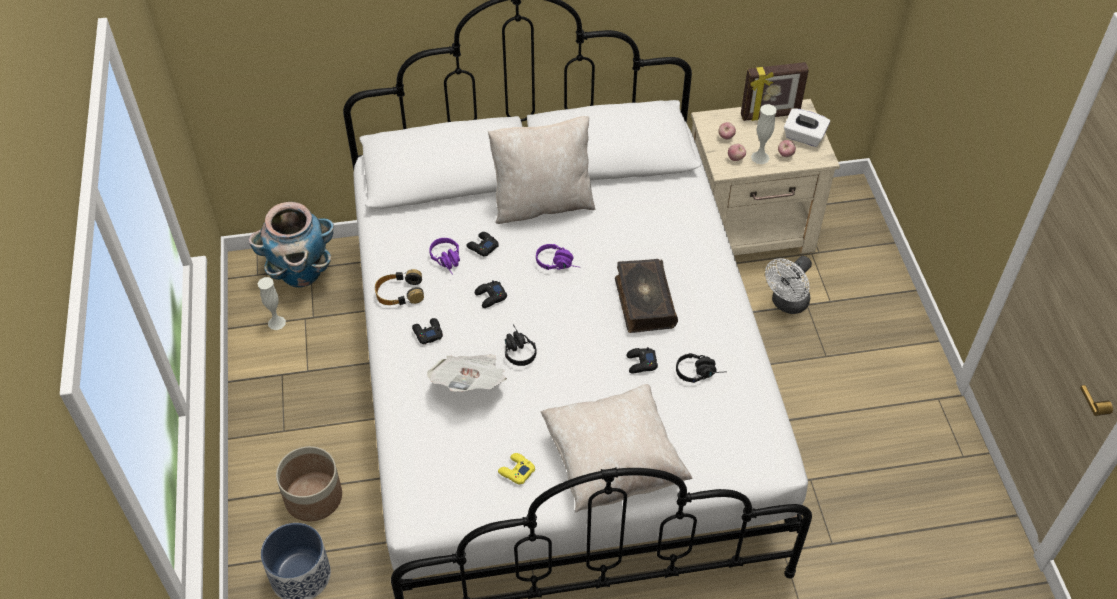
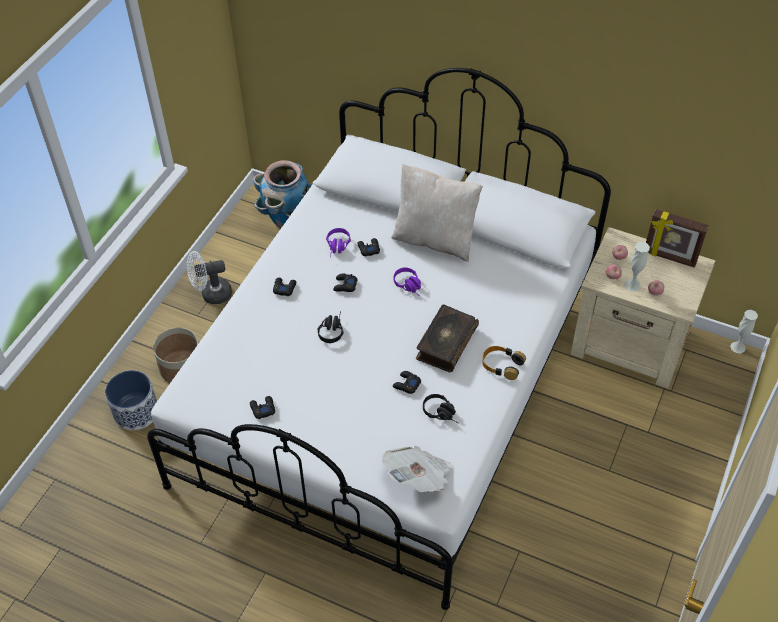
camera: 35 degrees right, 0 degrees up
white vase [258,277,286,330] -> white vase moved to [730,310,758,354]
headphones [375,269,424,305] -> headphones moved to [482,346,526,380]
newspaper [427,354,507,392] -> newspaper moved to [382,446,452,492]
yellow game controller [498,453,535,485] -> black game controller [250,396,275,419]
beige pillow [541,384,693,513] -> none
white fan [765,256,812,314] -> white fan moved to [187,251,232,304]
white tissue box [784,108,830,147] -> none

